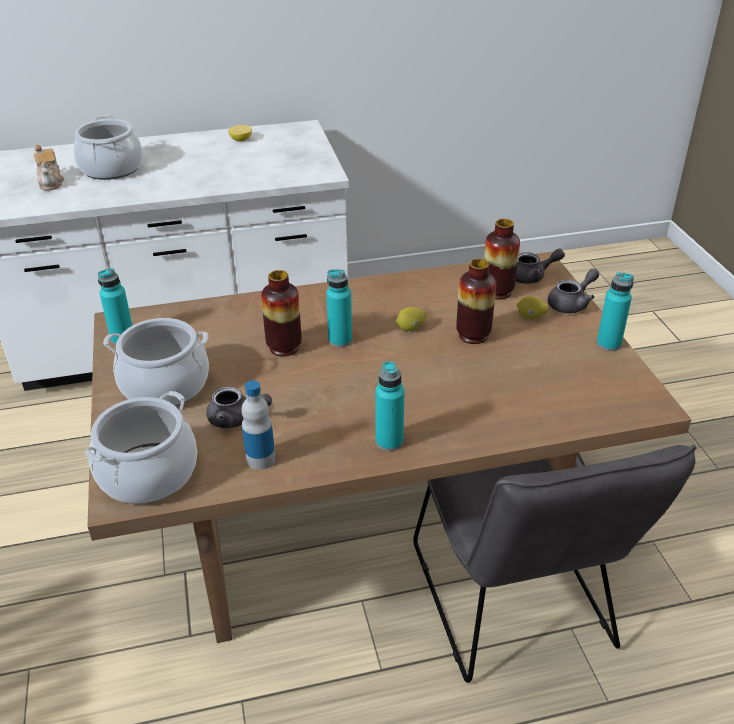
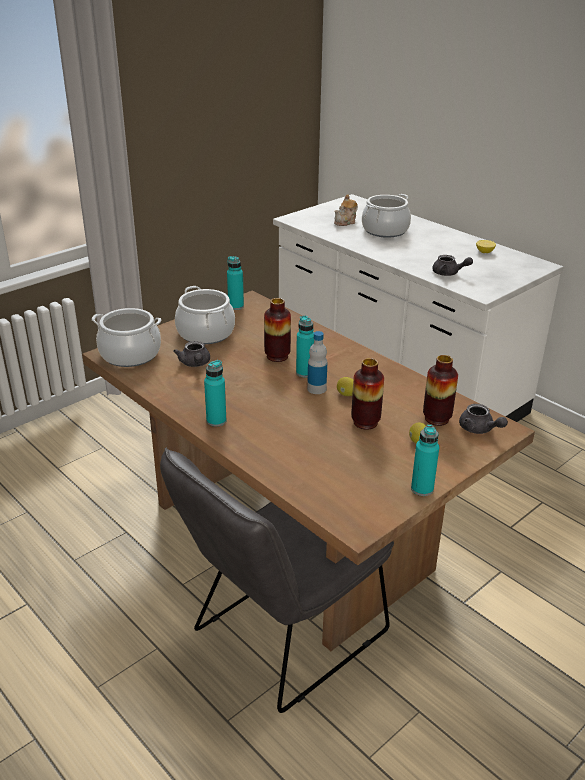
camera: 60 degrees right, 5 degrees down
bottle [241,380,275,470] -> bottle moved to [307,331,327,394]
grey teapot [547,269,599,313] -> grey teapot moved to [432,255,473,276]

